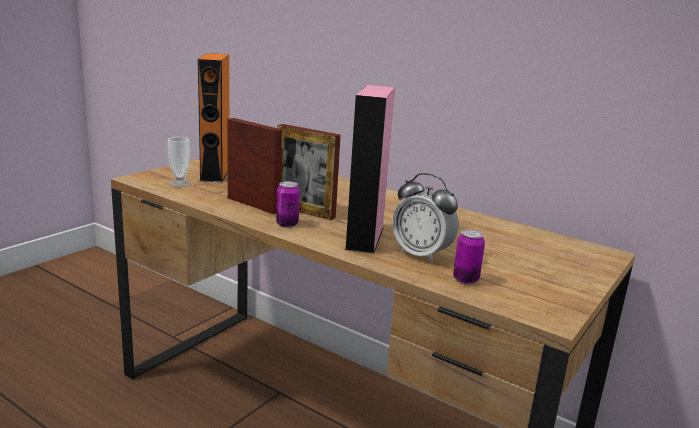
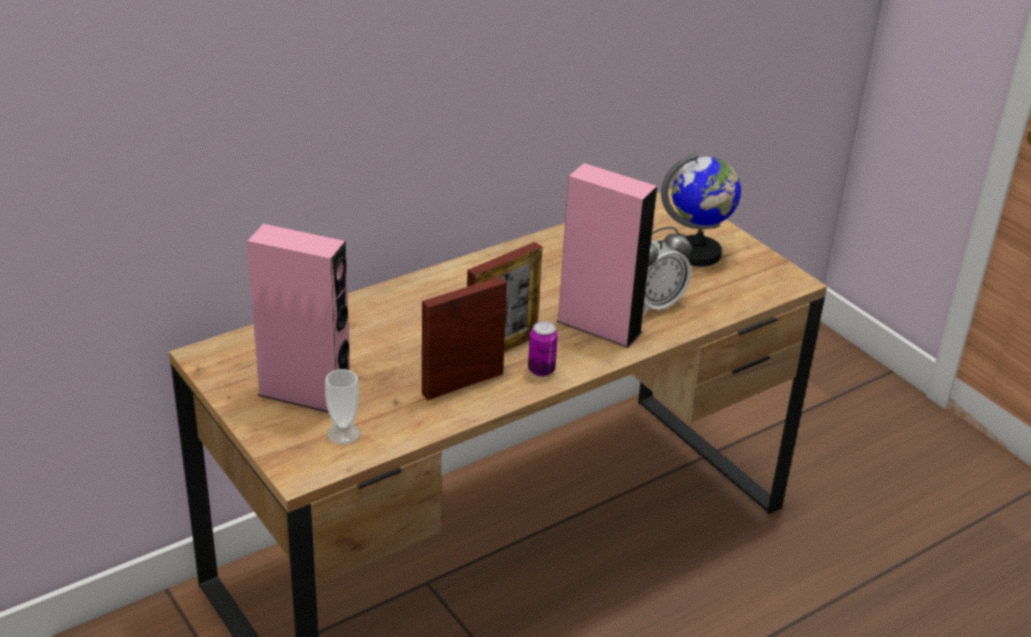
camera: 70 degrees left, 15 degrees up
orange speaker [198,53,229,182] -> pink speaker [247,224,350,413]
can [453,229,485,284] -> none
none -> globe [661,151,741,266]

